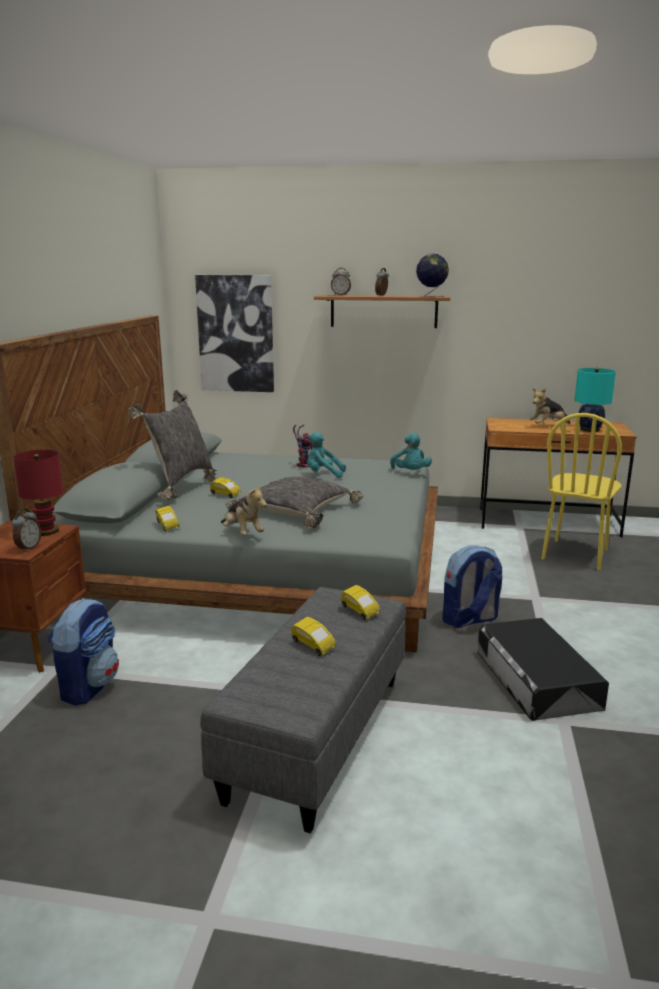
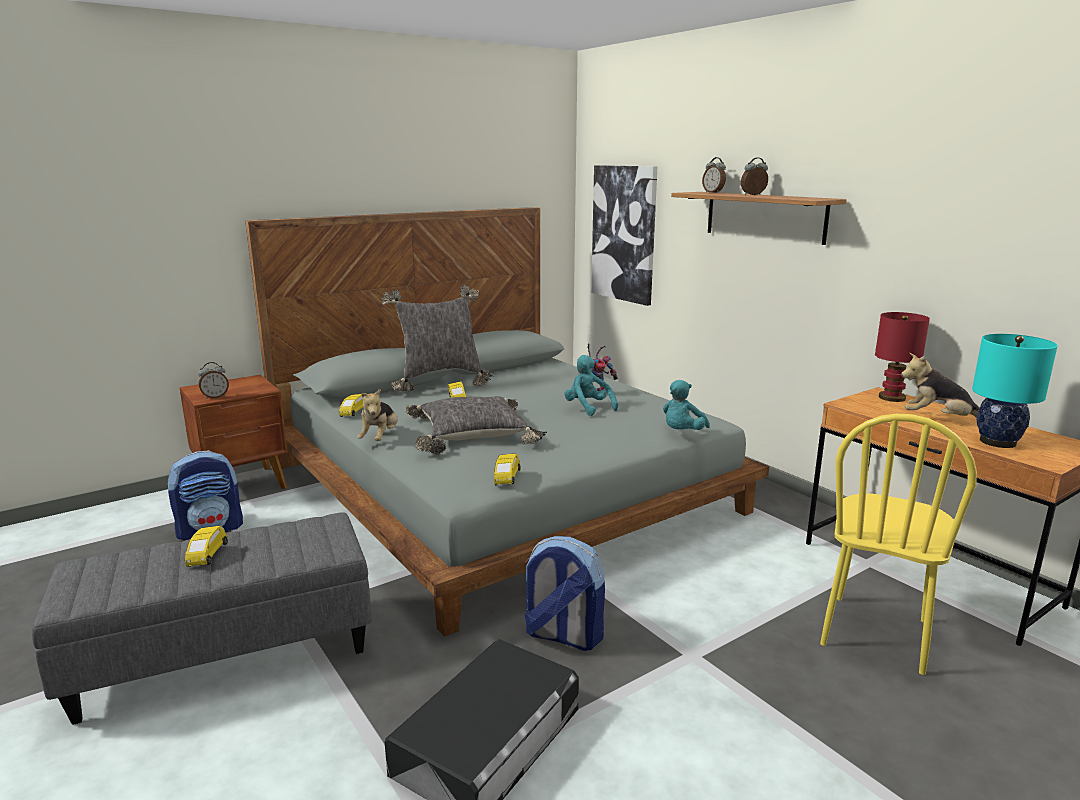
camera: 45 degrees right, 0 degrees up
red table lamp [13,450,63,536] -> red table lamp moved to [875,312,930,402]
yellow toy car [341,585,380,620] -> yellow toy car moved to [494,453,521,485]
globe [416,254,449,297] -> none
yellow chair [542,413,622,570] -> yellow chair turned 45 degrees counterclockwise [820,414,977,675]

